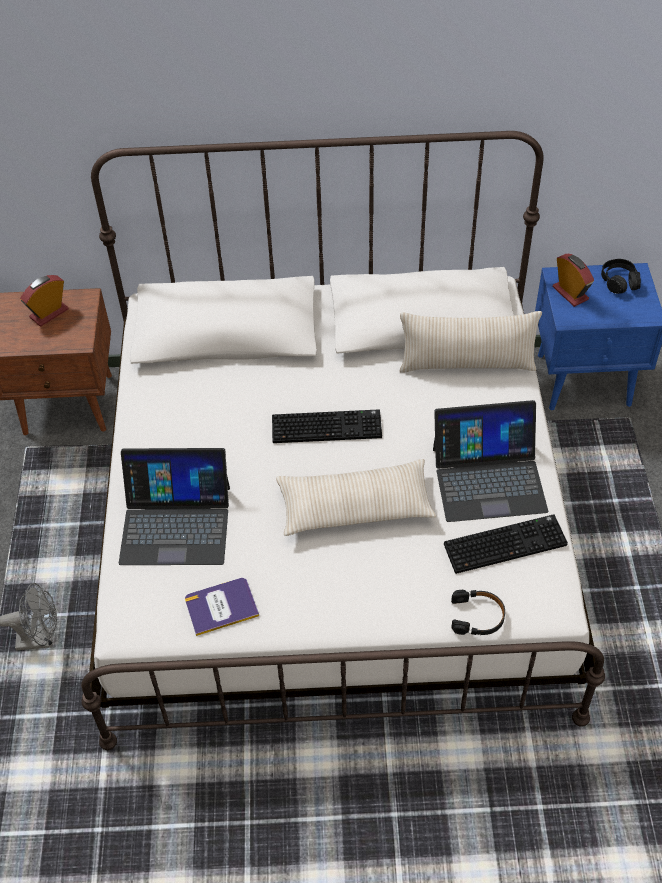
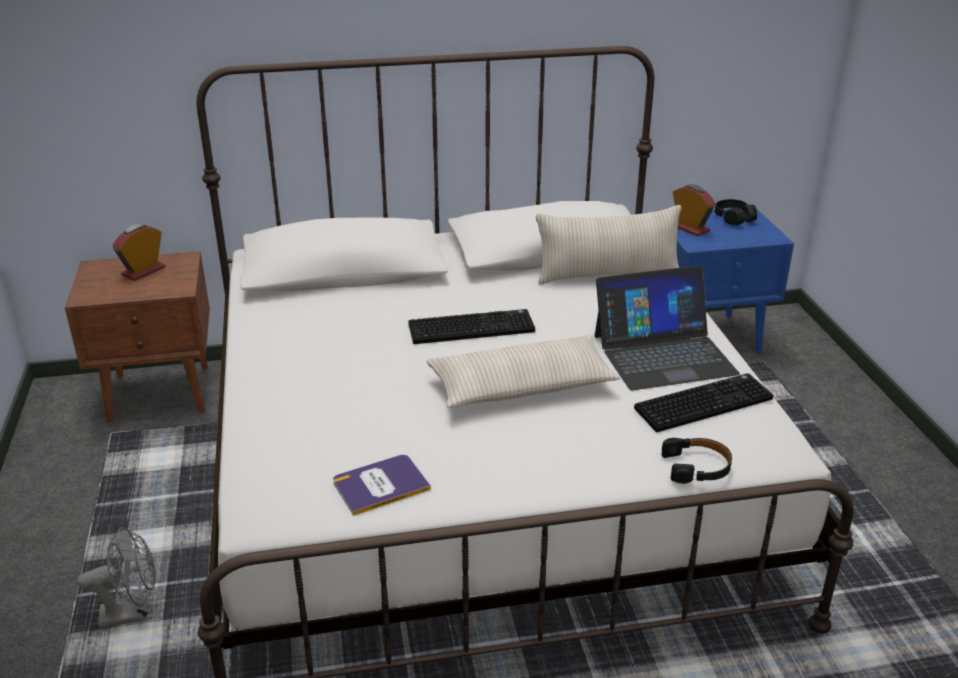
camera: 10 degrees left, 20 degrees down
laptop [119,448,230,565] -> none

